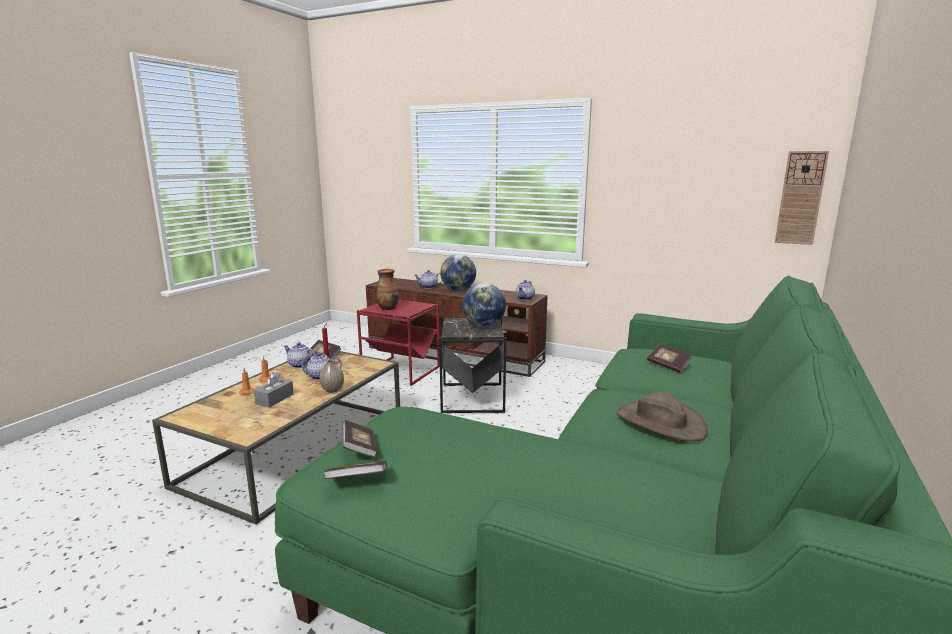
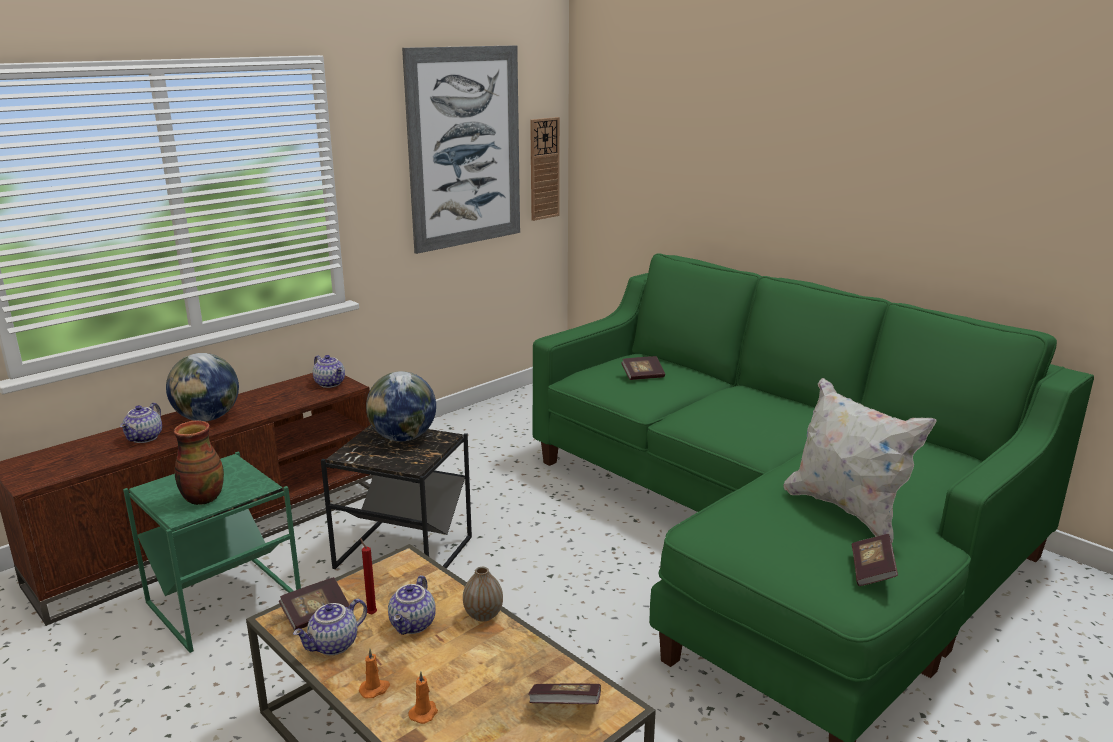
camera: 70 degrees left, 5 degrees up
grey tissue box [254,372,294,407] -> none
book [342,420,377,458] -> book moved to [528,683,601,704]
red side table [357,299,440,386] -> green side table [123,452,301,653]
brown hat [617,392,708,441] -> none
none -> picture [402,45,520,254]
none -> white pillow [783,378,936,542]

